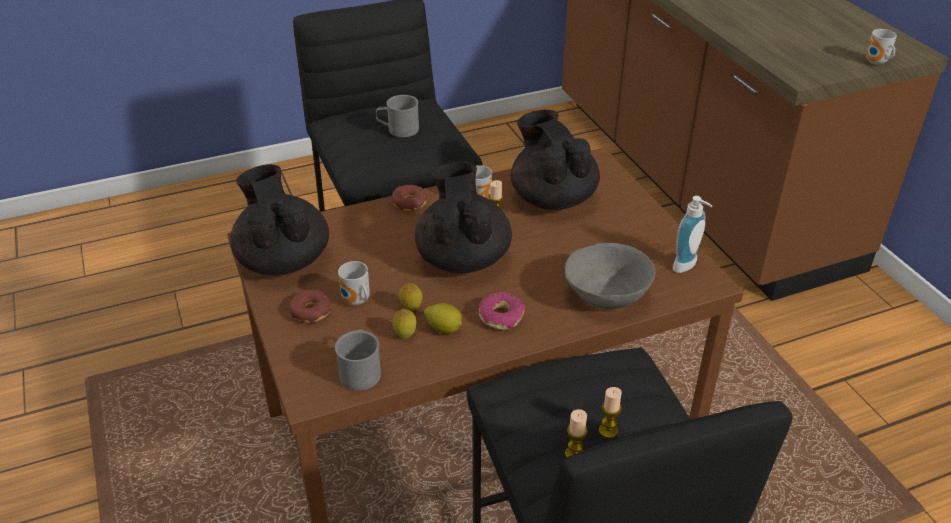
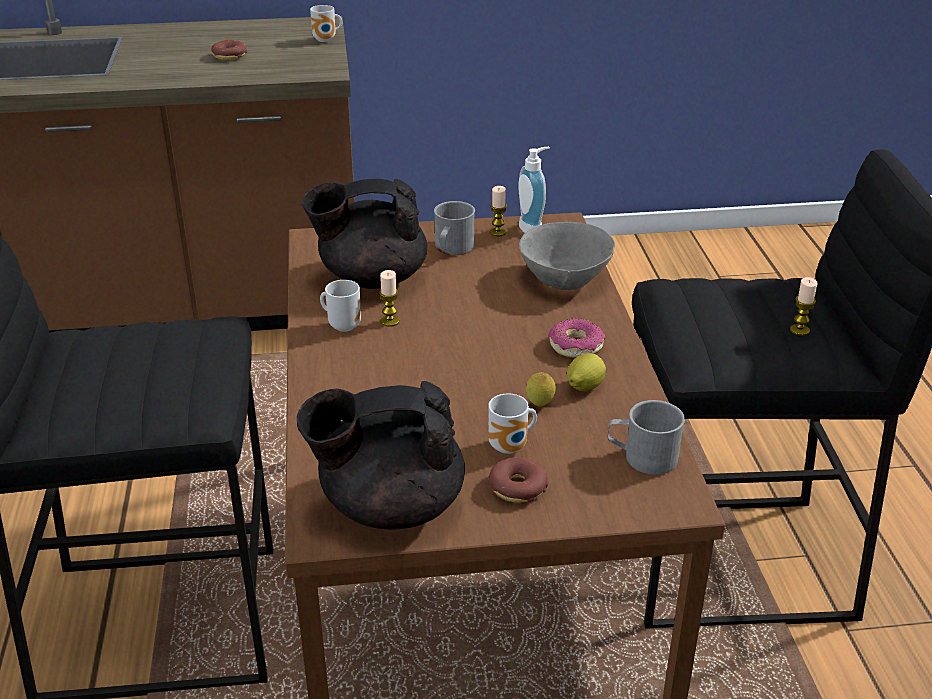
camera: 75 degrees left, 5 degrees down
grey mug [376,95,419,137] -> grey mug moved to [434,201,475,255]
donut [392,185,427,211] -> donut moved to [211,40,247,60]
lemon [393,309,417,339] -> none
black teapot [415,162,512,273] -> none
candle [599,387,622,438] -> candle moved to [490,186,507,236]

